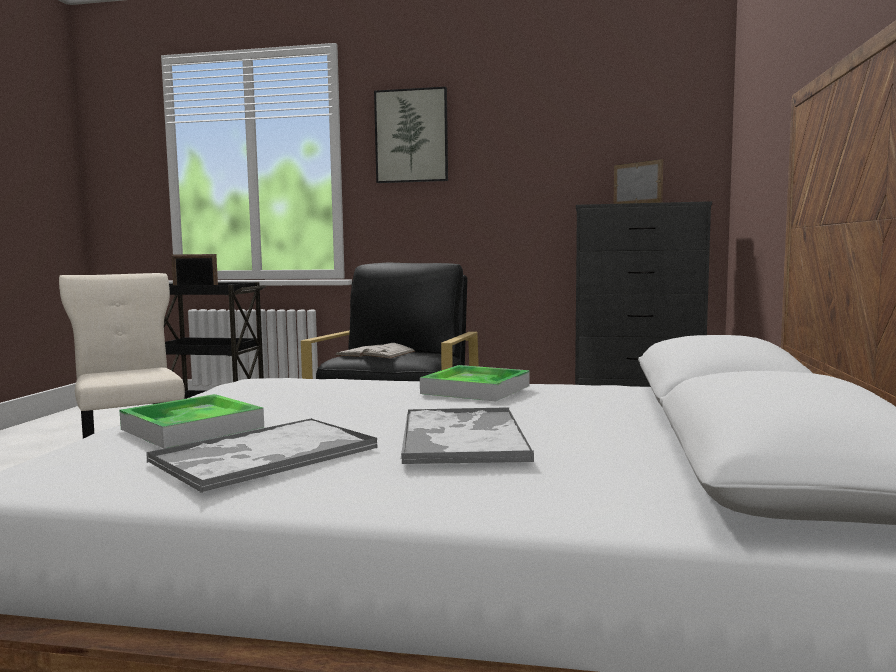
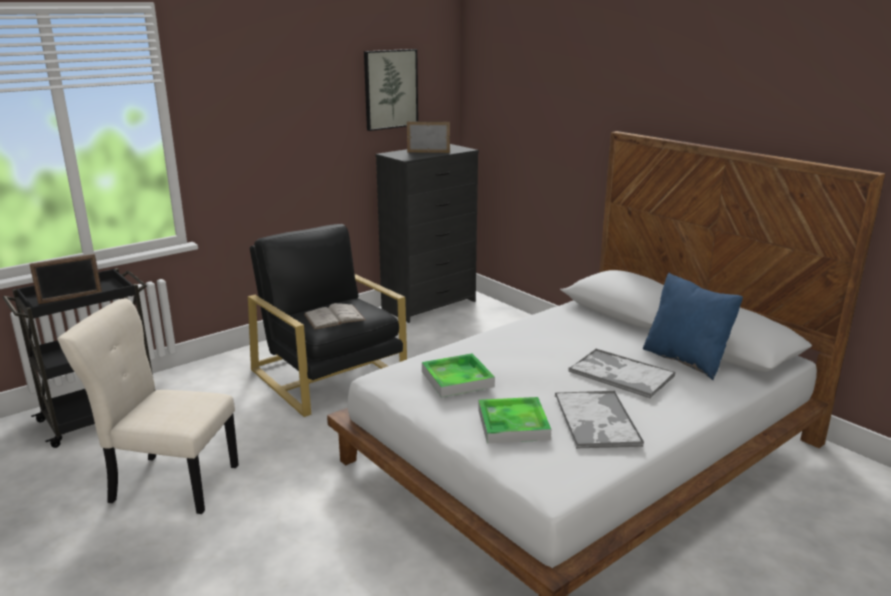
camera: 50 degrees left, 15 degrees up
picture [374,87,448,183] -> picture moved to [364,49,418,131]
tray [420,365,529,401] -> tray moved to [422,353,495,397]
none -> blue pillow [643,273,743,380]

